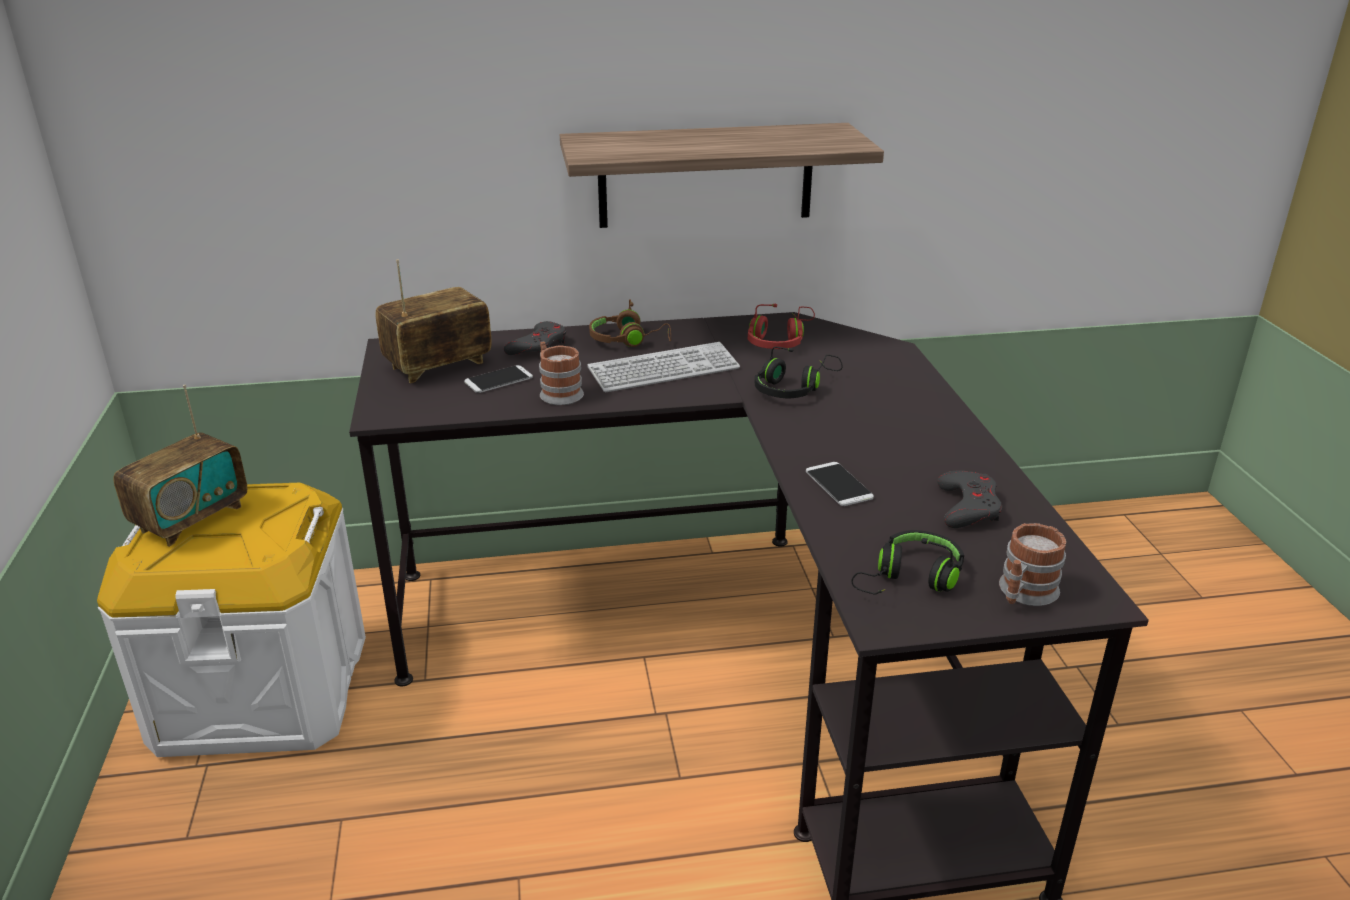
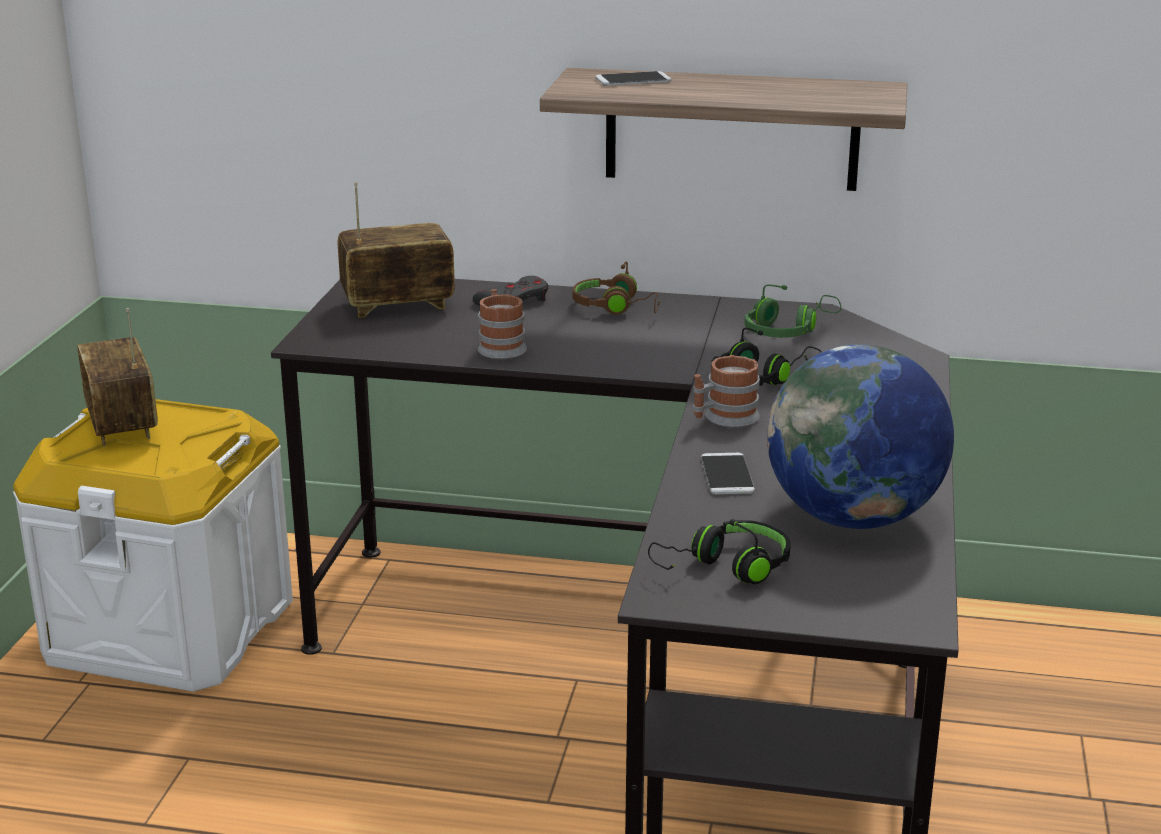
camera: 20 degrees right, 5 degrees down
radio [113,385,247,547] -> radio turned 105 degrees clockwise [77,308,158,447]
phone [464,365,533,393] -> phone moved to [595,71,672,86]
keyboard [587,342,740,392] -> none
red headphones [748,304,815,349] -> green headphones [745,284,841,338]
grey game controller [937,470,1002,528] -> globe [767,344,954,529]
mug [999,523,1066,606] -> mug moved to [693,355,760,428]

